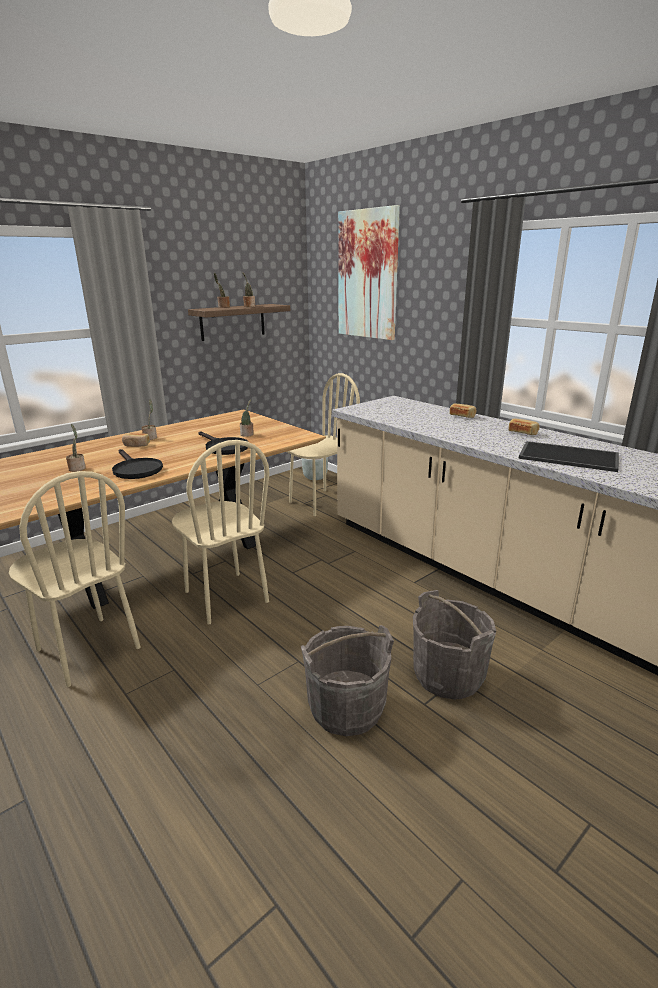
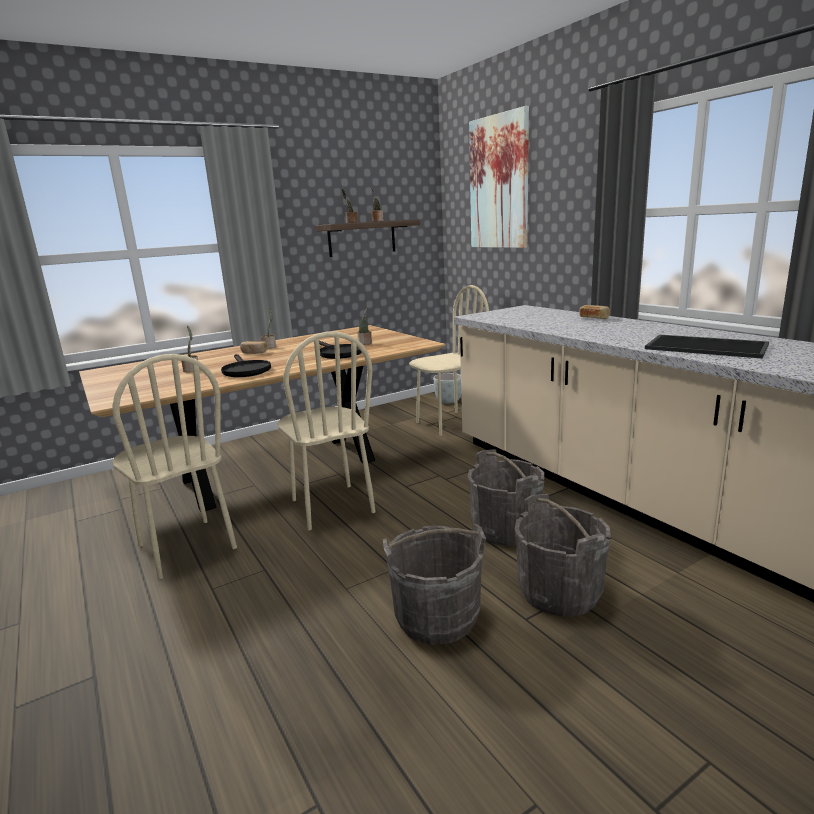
camera: 10 degrees right, 5 degrees down
bread [508,418,539,435] -> none
none -> grey bucket [468,449,544,546]

